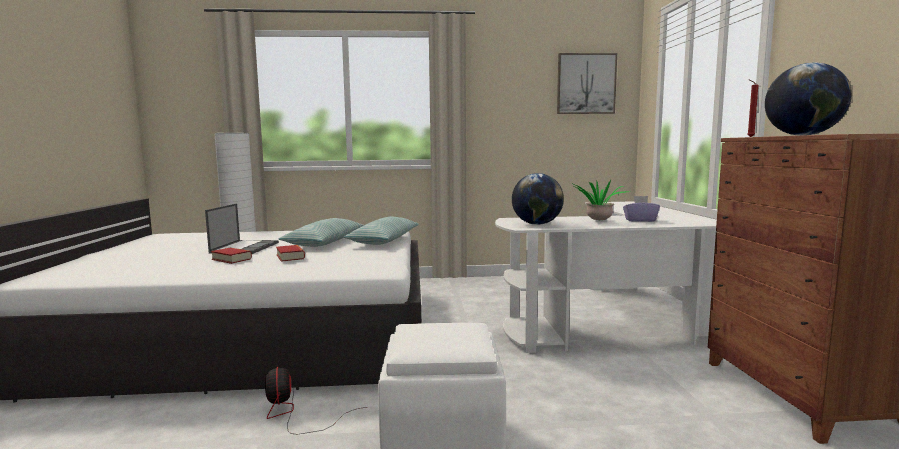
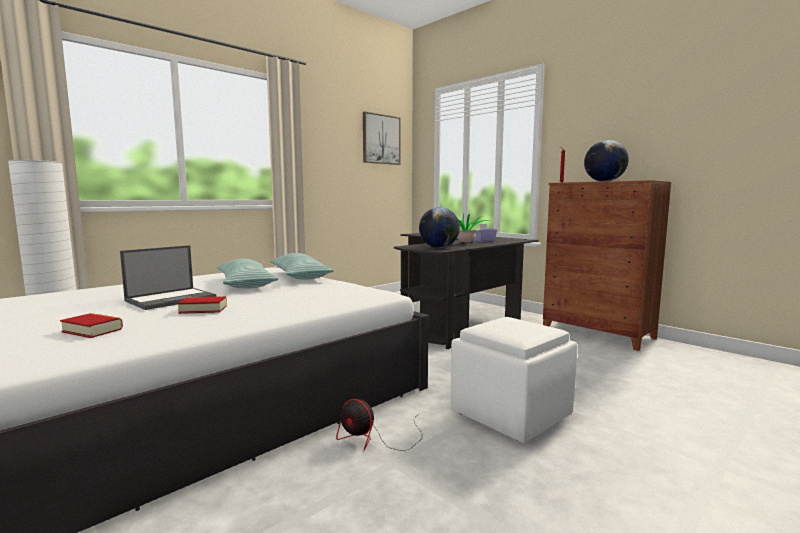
camera: 40 degrees left, 0 degrees up
laptop [205,203,279,254] -> laptop turned 75 degrees clockwise [120,245,216,310]
book [276,245,305,262] -> book moved to [60,313,123,338]
white desk [495,201,717,353] -> black desk [394,233,539,349]

